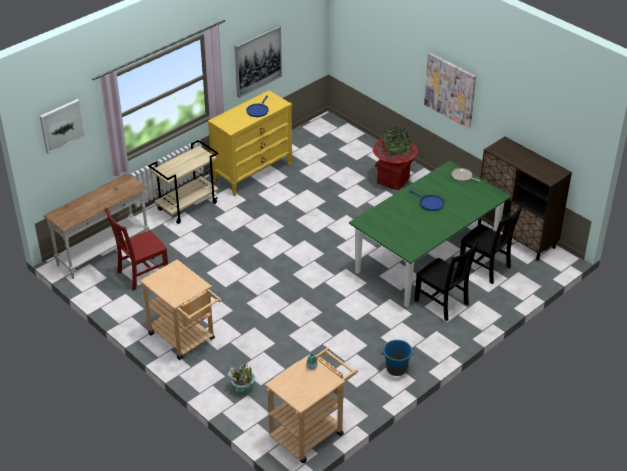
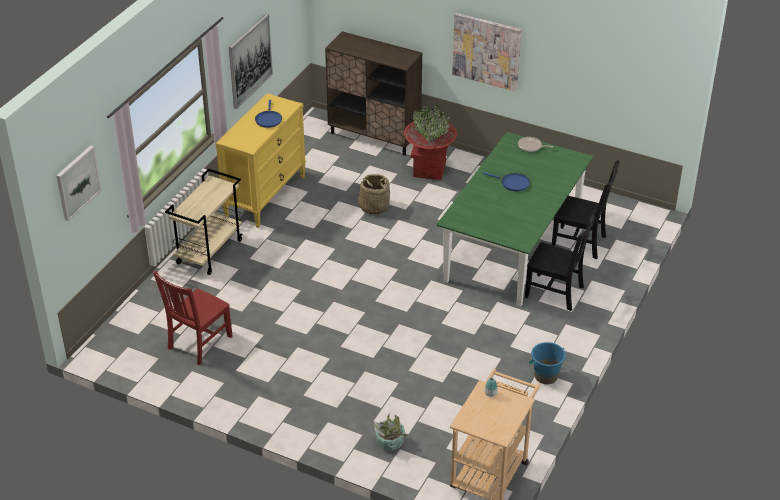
camera: 20 degrees left, 0 degrees up
white console table [44,173,149,279] -> none
beige cart [140,260,221,360] -> none
brown cabinet [478,137,572,260] -> brown cabinet moved to [325,31,422,155]
none -> basket [355,174,390,214]

